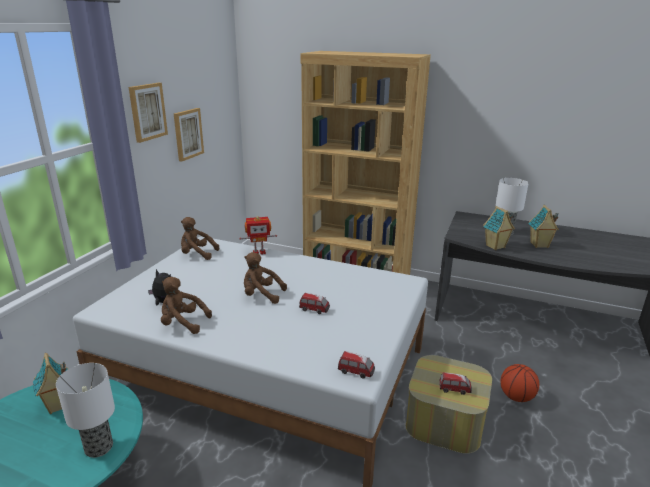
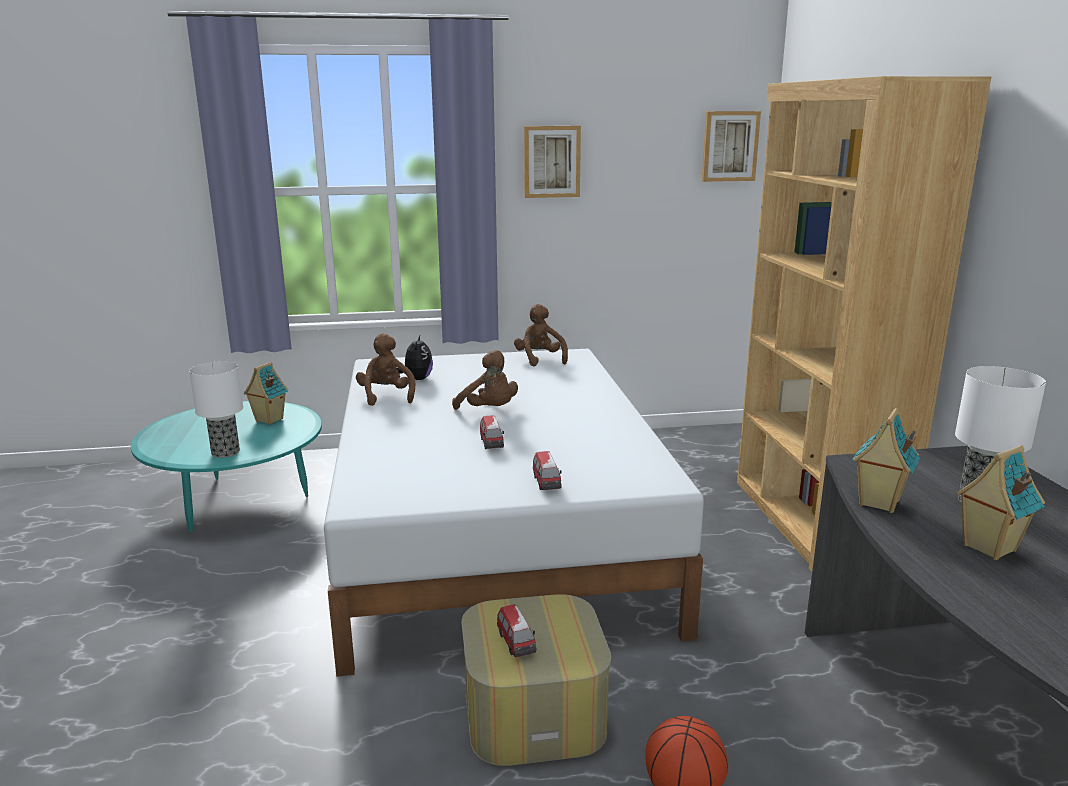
camera: 60 degrees right, 5 degrees down
picture [174,108,204,162] -> picture moved to [702,111,761,182]
toy robot [239,216,277,254] -> none
brown plush toy [244,252,287,304] -> brown plush toy turned 150 degrees clockwise [452,350,518,410]
toy car [338,351,375,379] -> toy car moved to [533,451,562,490]

